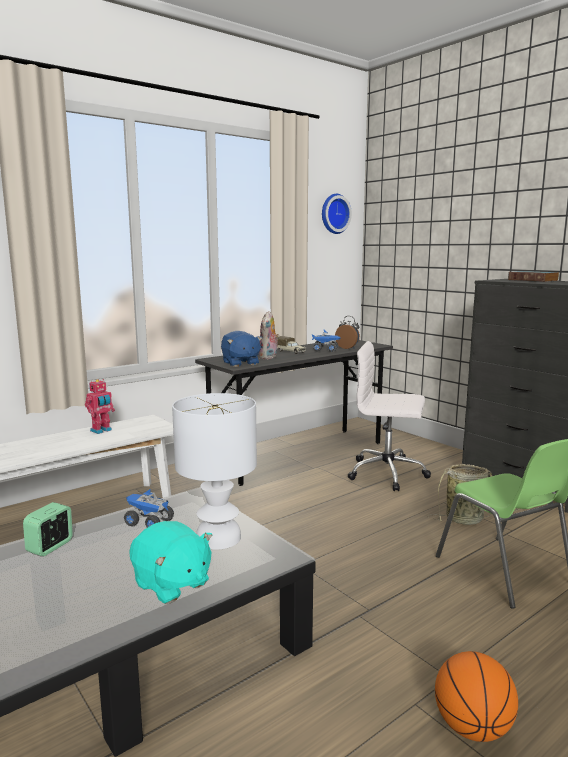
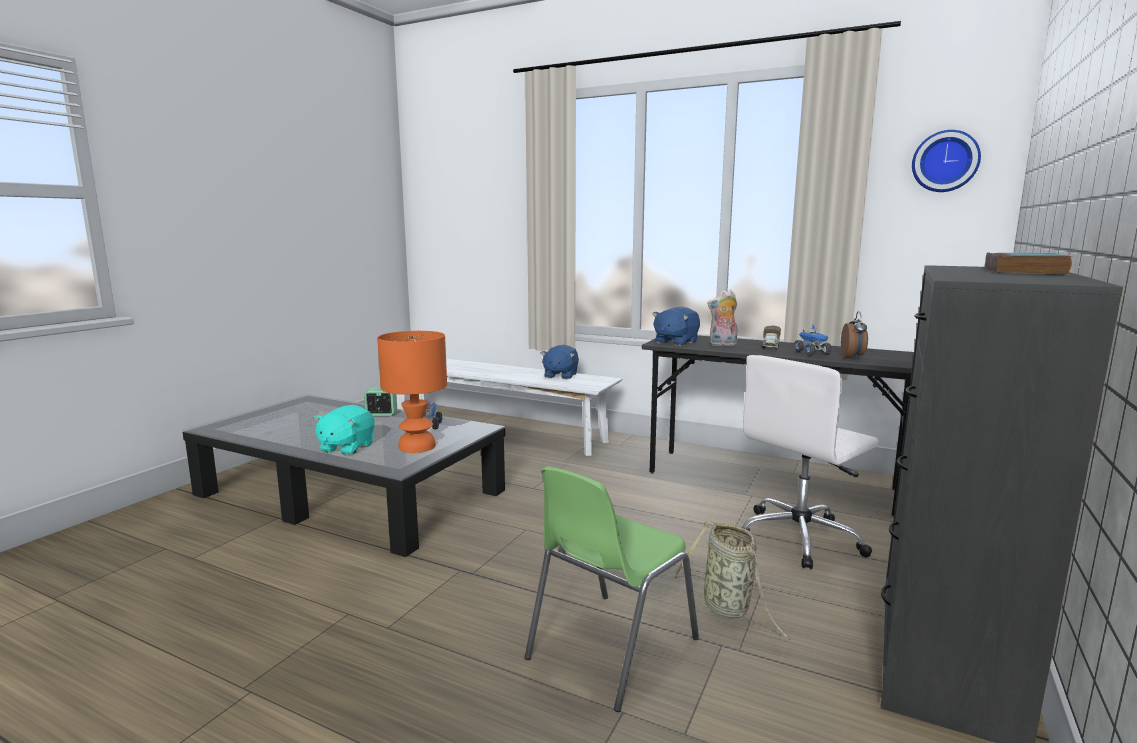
camera: 65 degrees right, 0 degrees up
toy robot [85,379,115,434] -> blue plush toy [541,345,579,379]
white table lamp [172,393,257,550] -> orange table lamp [377,331,447,453]
white office chair [348,341,431,491] -> white office chair turned 120 degrees counterclockwise [742,355,879,569]
basketball [435,651,518,742] -> none

